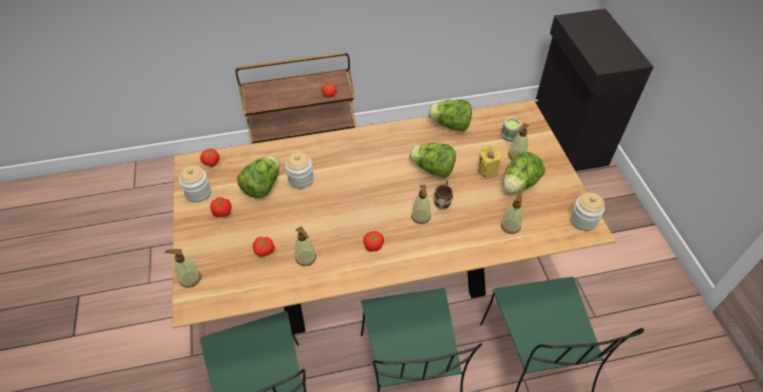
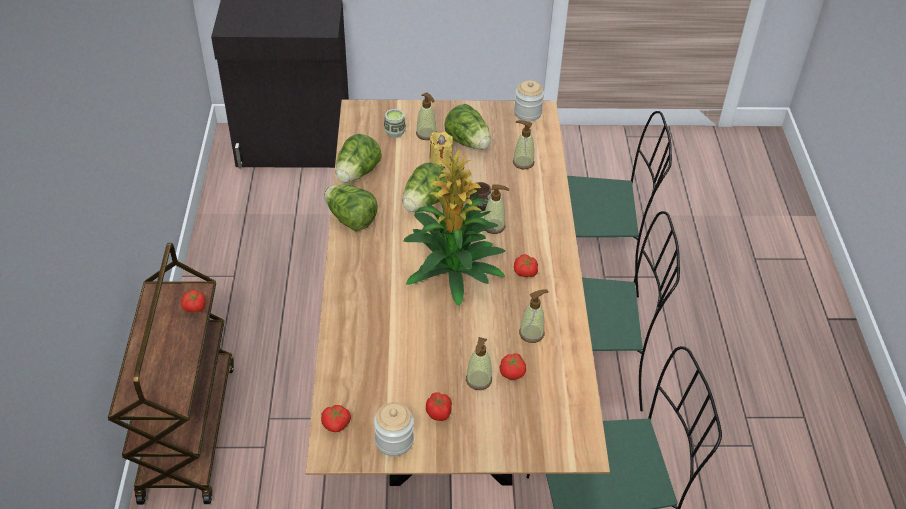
camera: 80 degrees left, 5 degrees down
soap dispenser [165,249,201,288] -> soap dispenser moved to [466,337,492,390]
lettuce [237,156,280,198] -> lettuce moved to [324,185,378,231]
jar [285,152,314,189] -> none
none -> potted plant [403,148,506,306]

